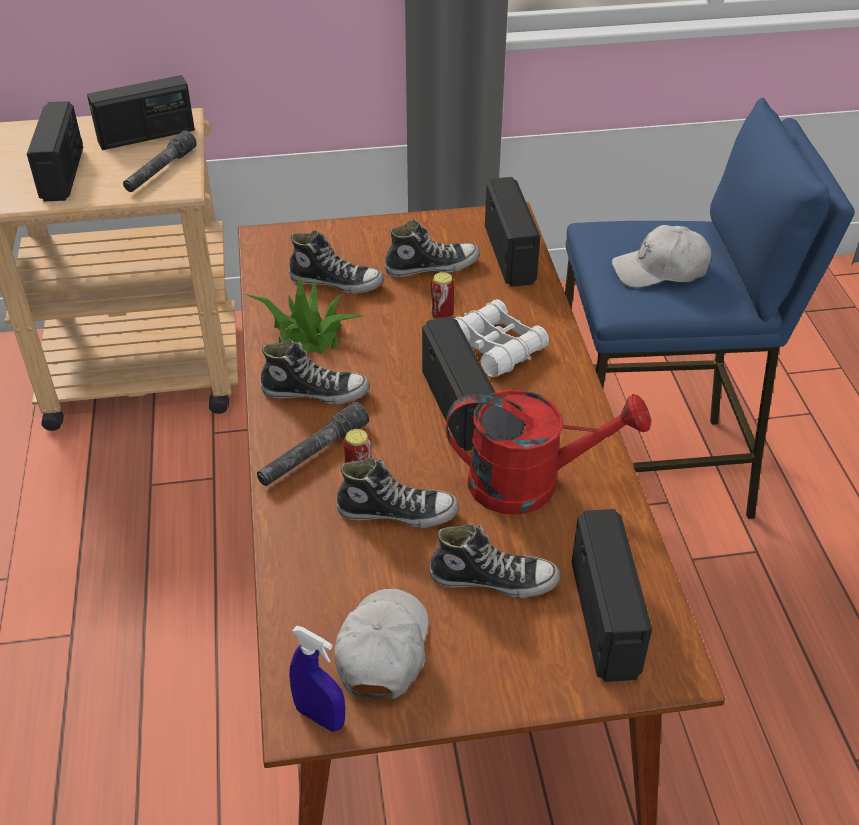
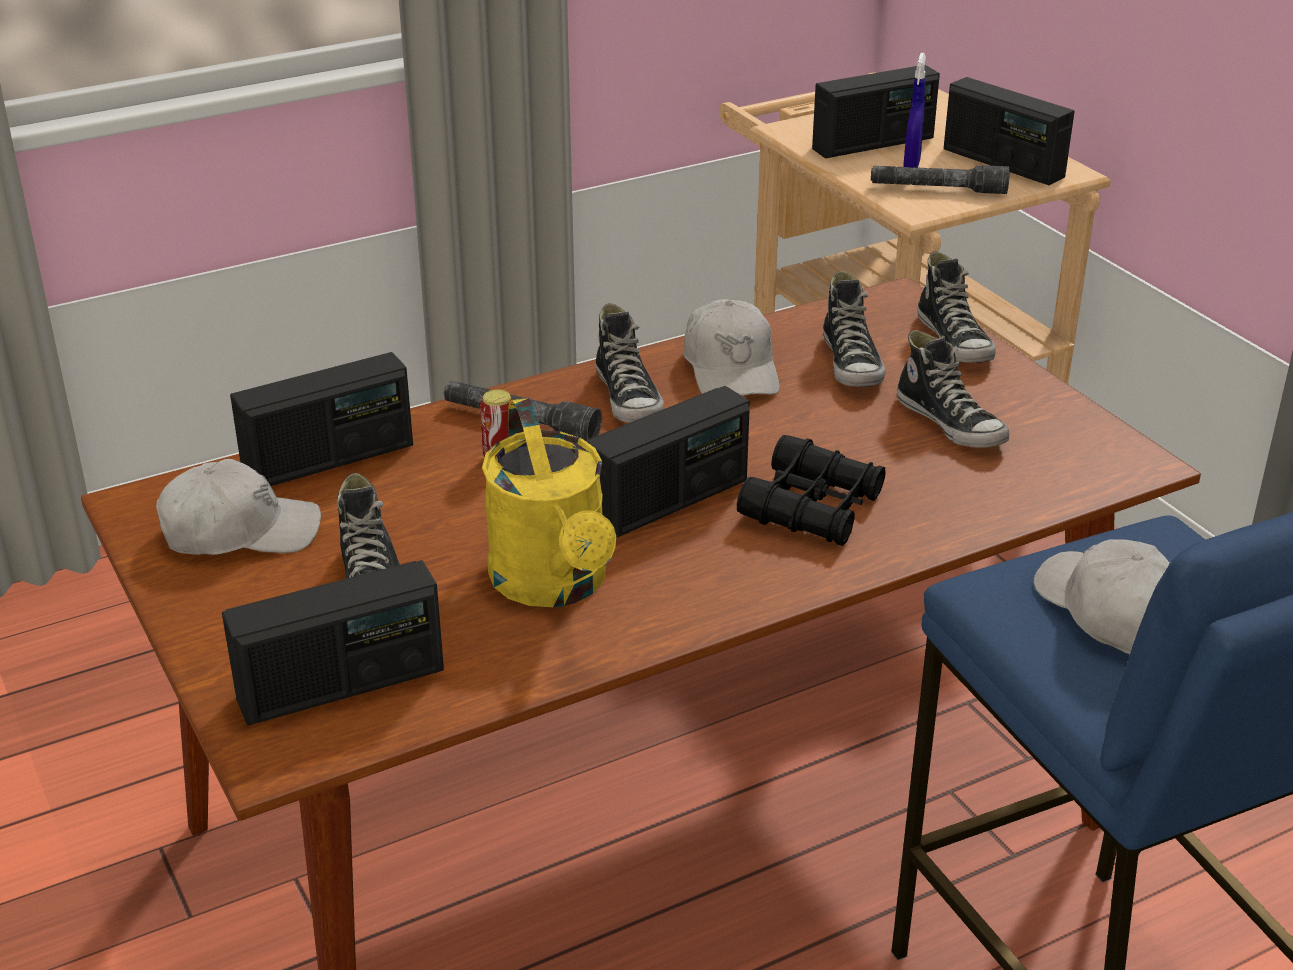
camera: 70 degrees right, 10 degrees down
potted plant [245,276,364,354] -> white cap [684,299,780,396]
blue spray bottle [289,626,345,732] -> blue spray bottle moved to [903,53,926,168]
shoe [336,458,459,528] -> shoe moved to [918,251,996,363]
can [431,272,454,319] -> none
red watering can [446,390,651,515] -> yellow watering can [482,398,616,607]
white binoculars [454,299,549,377] -> black binoculars [737,435,885,546]
radio [485,177,540,287] -> radio moved to [230,352,413,486]

